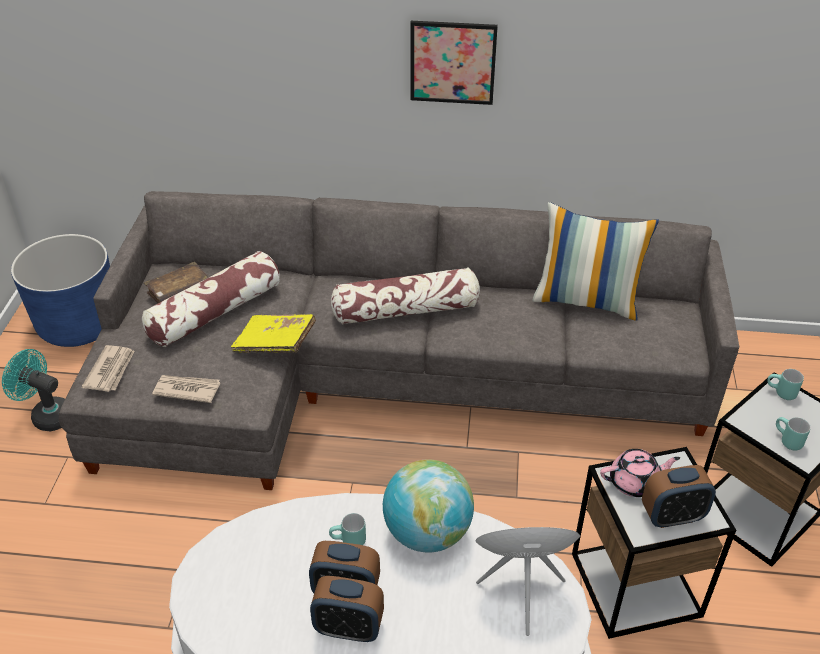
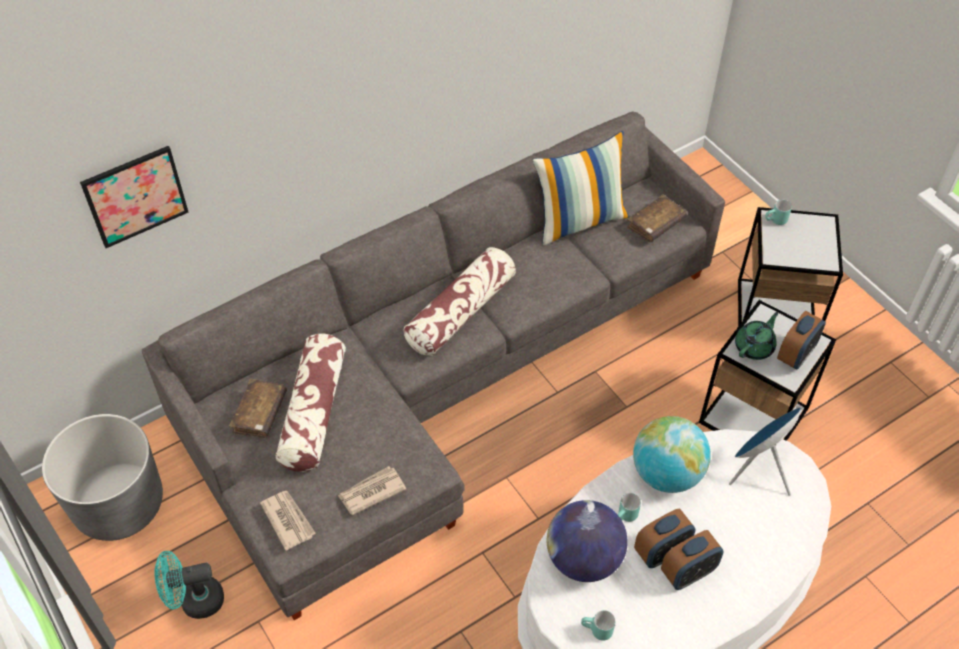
camera: 40 degrees left, 10 degrees up
blue planter [11,234,110,347] -> grey planter [42,414,163,541]
yellow book [231,314,316,353] -> none
picture [410,21,498,105] -> picture moved to [80,146,188,248]
pink teapot [600,449,680,497] -> green teapot [735,312,778,360]
turquoise mug [776,417,811,450] -> turquoise mug moved to [581,610,615,641]
none -> globe [547,500,628,582]
none -> brown book [627,195,687,242]

